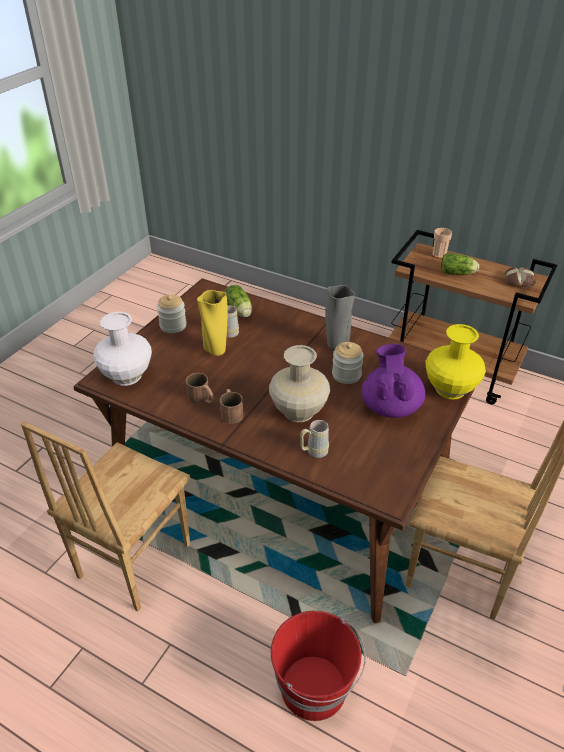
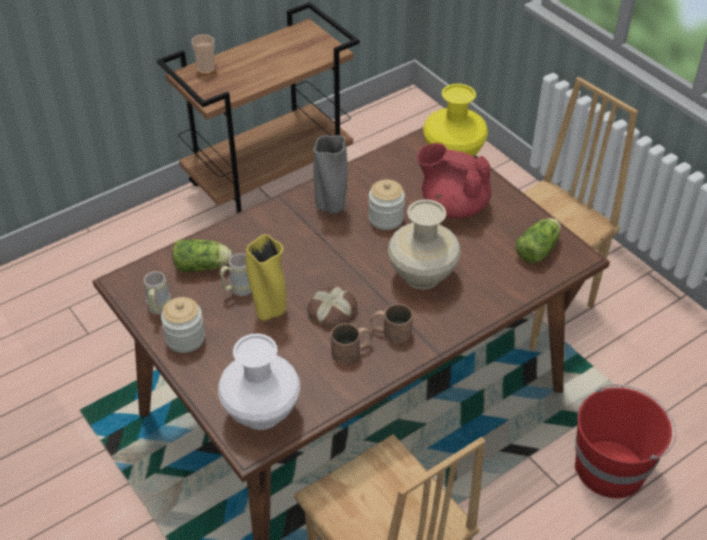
camera: 65 degrees left, 5 degrees up
beige mug [300,420,329,458] -> beige mug moved to [144,271,171,315]
purple teapot [362,344,425,418] -> red teapot [417,143,491,218]
lettuce [441,253,479,275] -> lettuce moved to [516,218,561,263]
bread [505,267,536,288] -> bread moved to [307,286,357,328]

